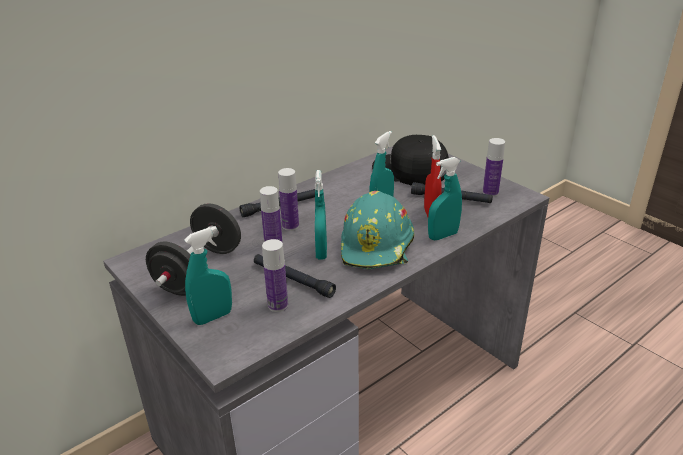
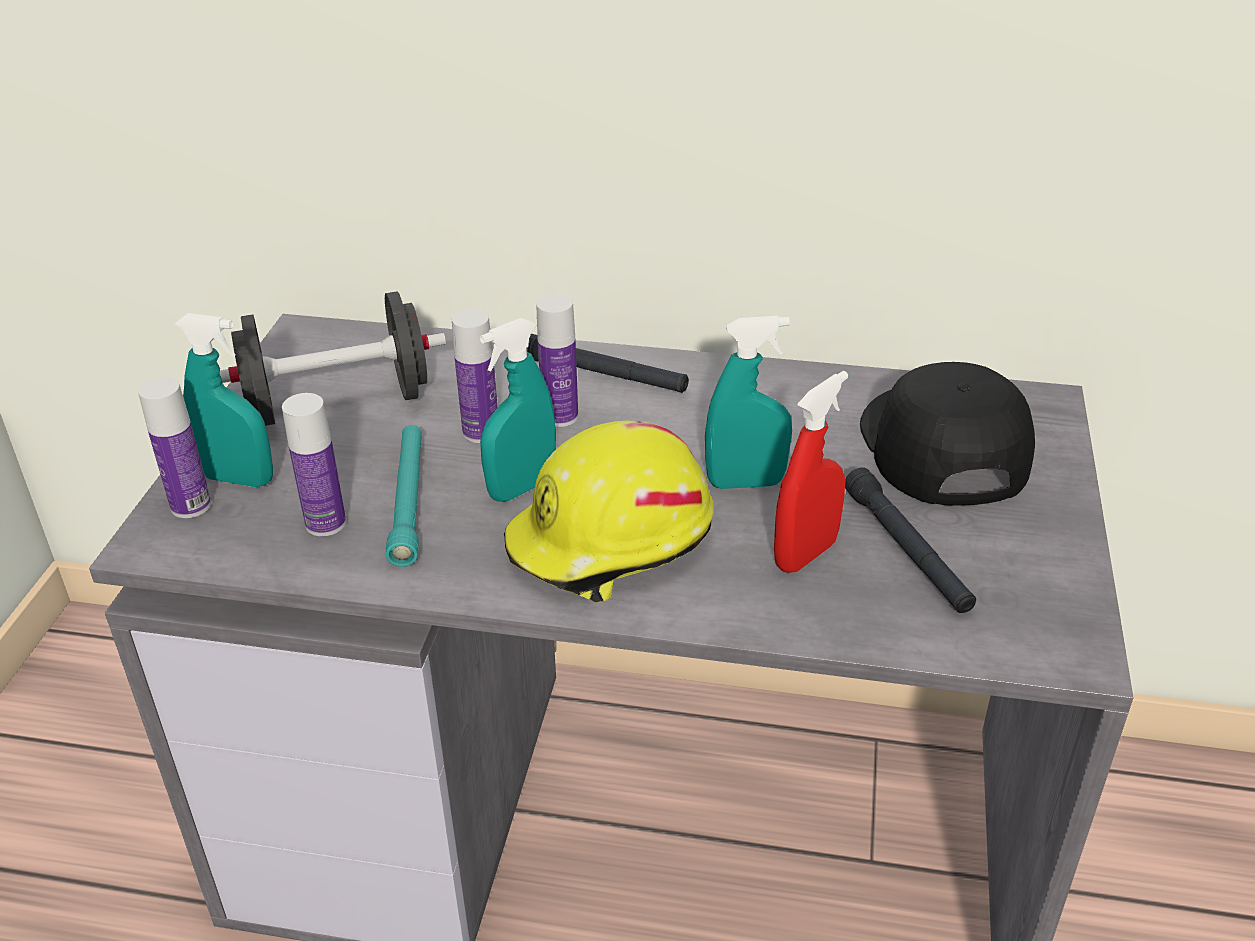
camera: 50 degrees right, 5 degrees up
black flashlight [254,254,336,298] -> turquoise flashlight [386,425,422,567]
turquoise hard hat [341,191,414,269] -> yellow hard hat [504,421,714,603]
turquoise spray bottle [428,157,462,240] -> none
bottle [483,138,505,197] -> bottle moved to [138,377,211,518]

